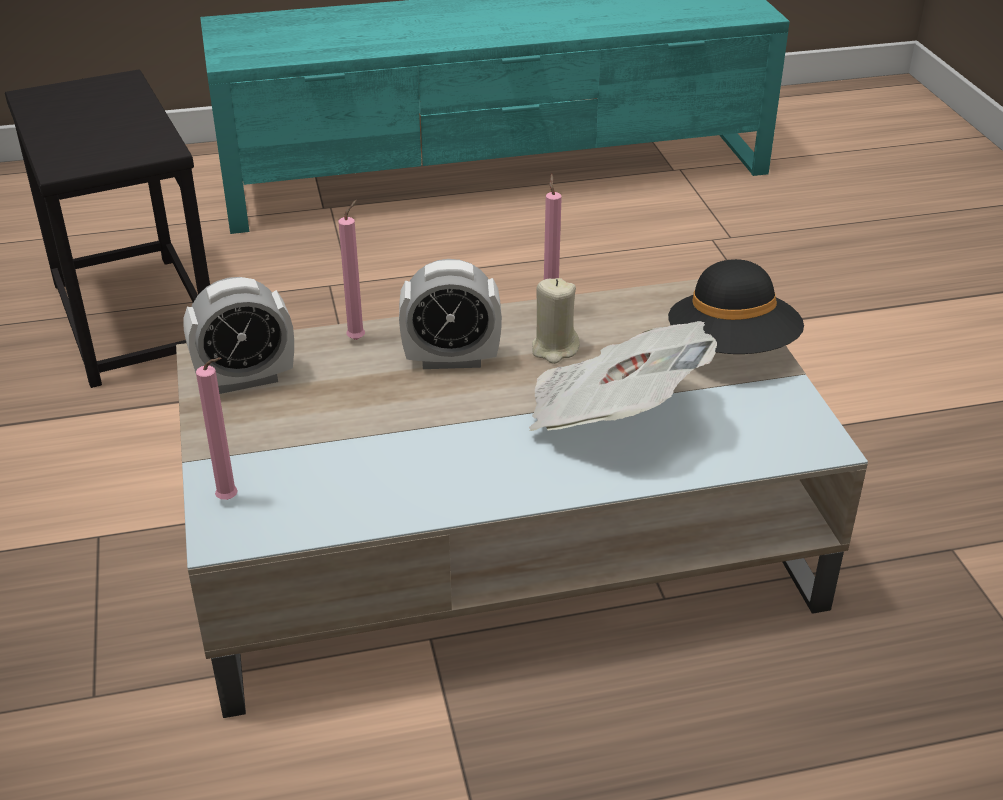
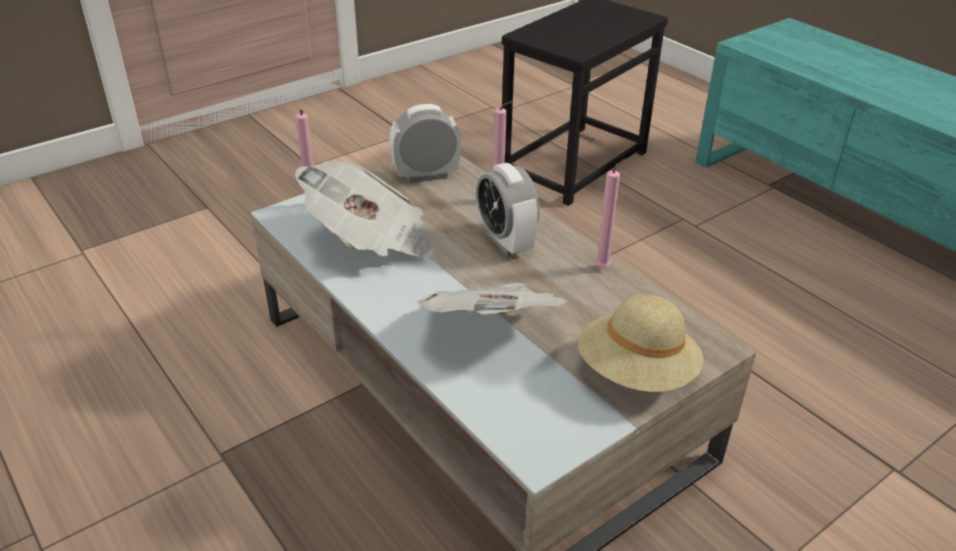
camera: 65 degrees right, 0 degrees up
alarm clock [184,277,294,394] -> alarm clock turned 120 degrees clockwise [390,104,461,183]
beige candle [532,278,580,364] -> none
black hat [668,259,804,354] -> beige hat [578,294,704,392]
none -> newspaper [295,161,434,259]

